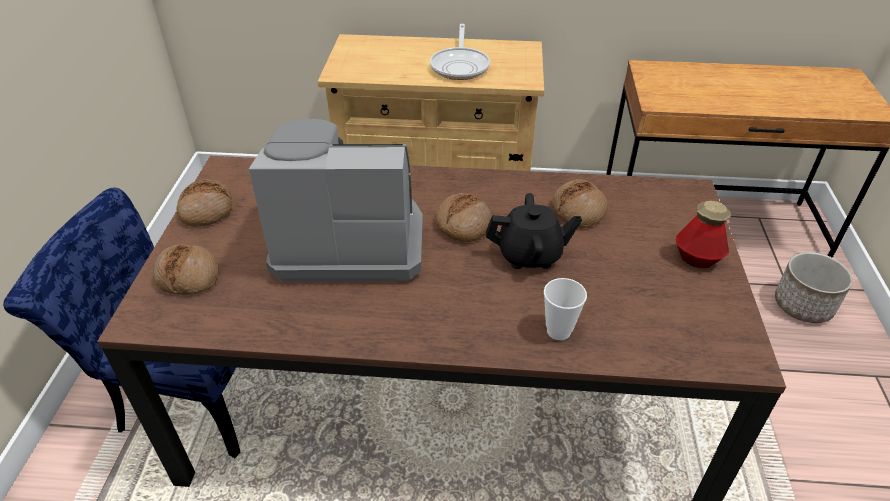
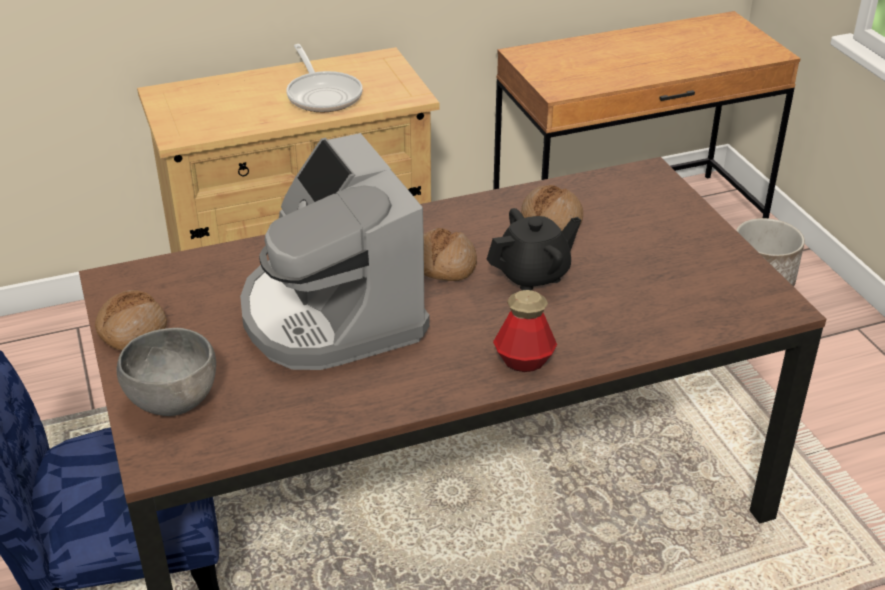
camera: 25 degrees left, 5 degrees down
bread [153,244,219,295] -> grey bowl [117,328,216,416]
coffee machine [249,119,423,282] -> coffee machine turned 90 degrees counterclockwise [240,133,430,370]
cup [544,278,587,340] -> none
bottle [676,201,731,268] -> bottle moved to [493,290,557,372]

